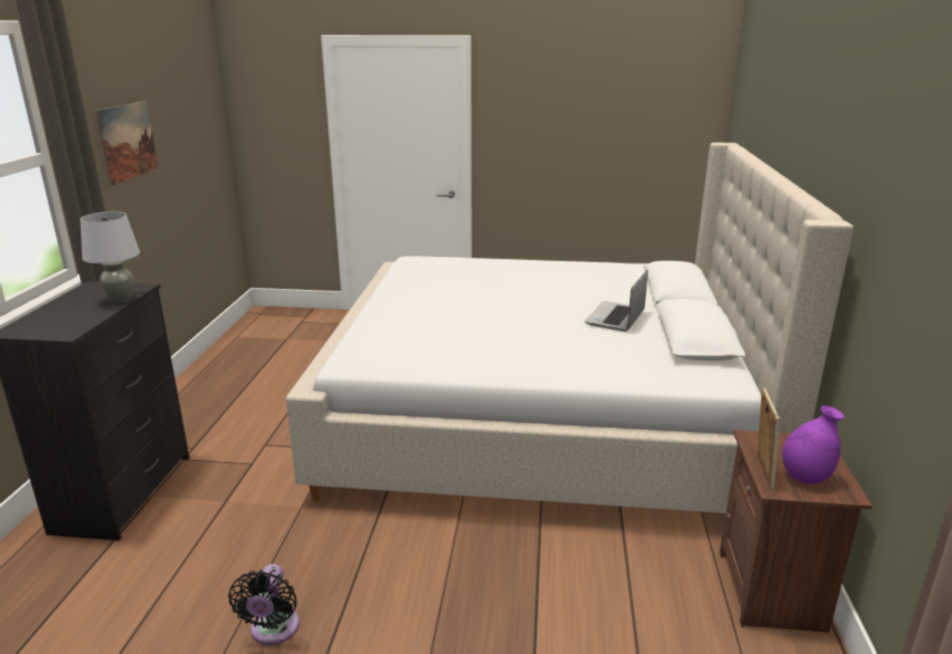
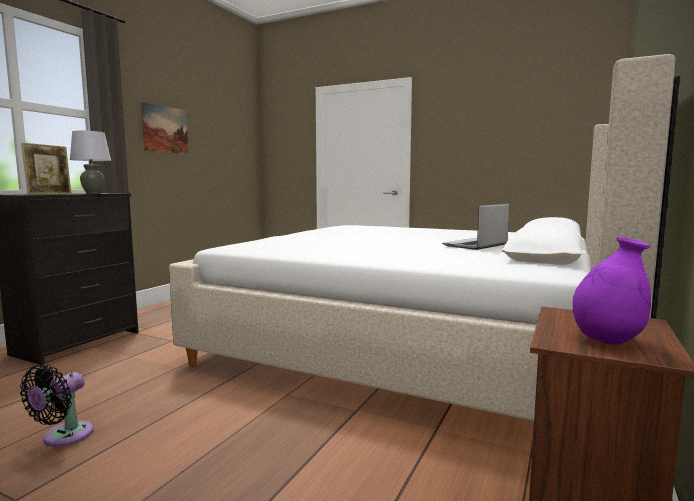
camera: 20 degrees right, 15 degrees down
picture frame [757,387,780,489] -> picture frame moved to [21,143,72,194]

